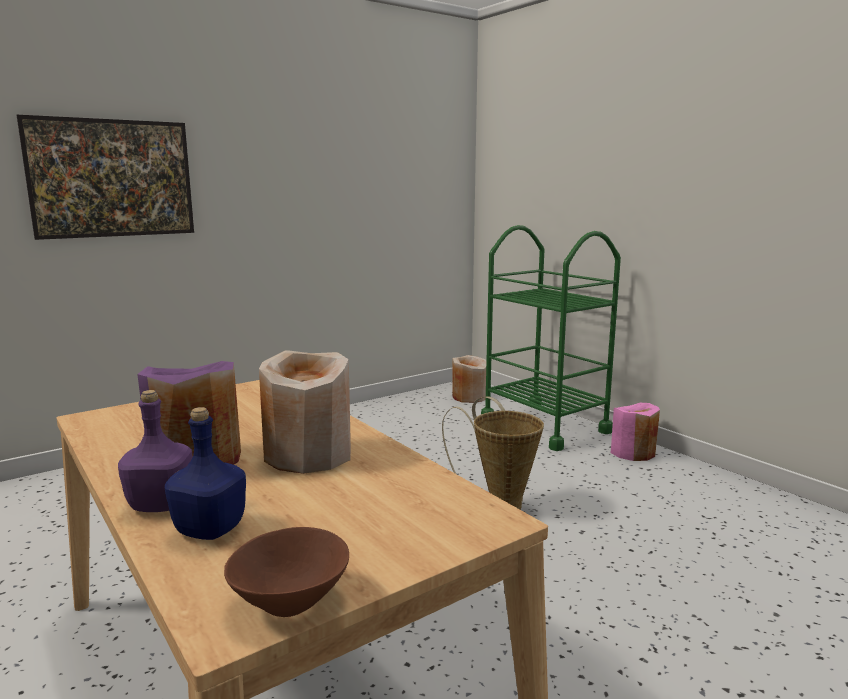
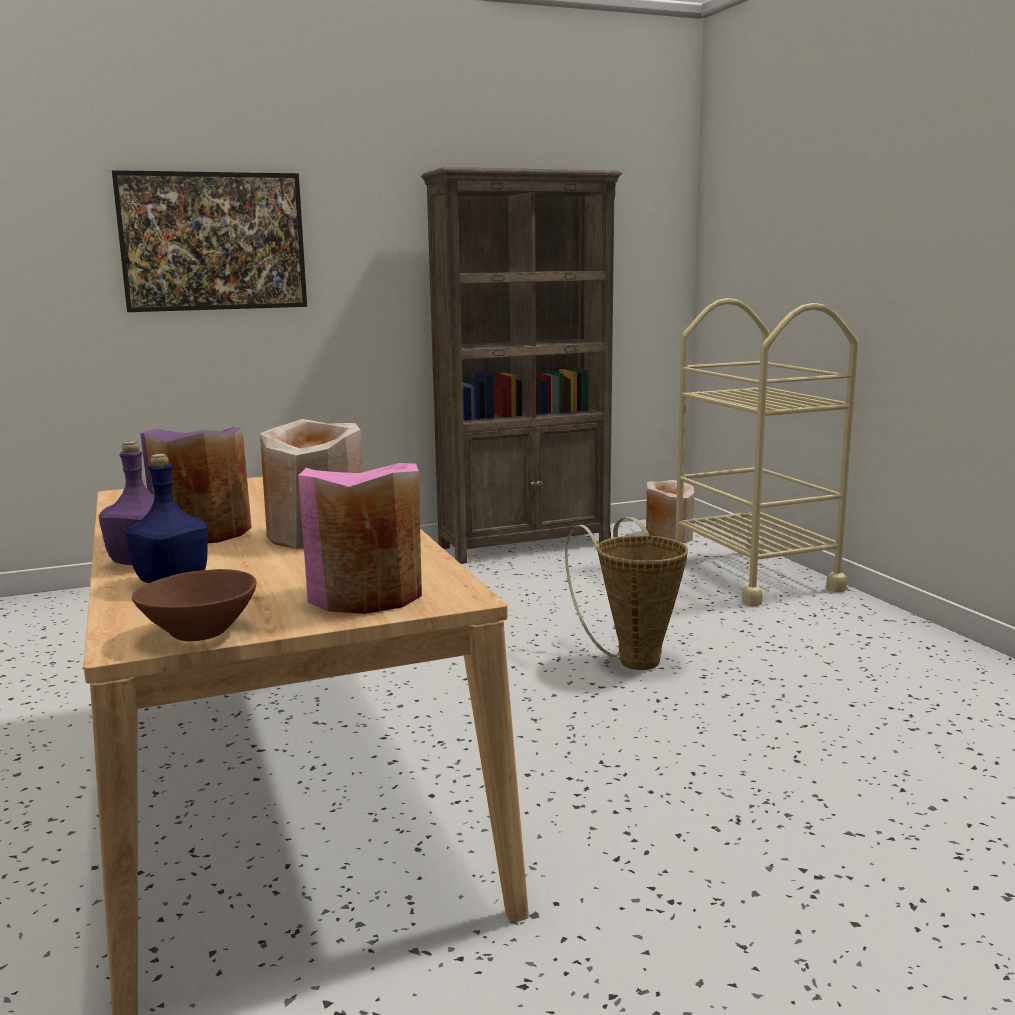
camera: 15 degrees right, 0 degrees up
green cart [481,225,621,451] -> beige cart [675,298,858,606]
pink vase [611,403,660,461] -> pink vase moved to [298,463,422,614]
none -> brown bookcase [421,167,622,564]

